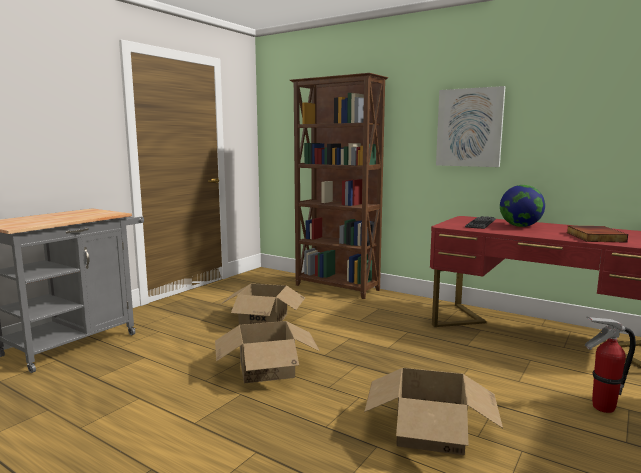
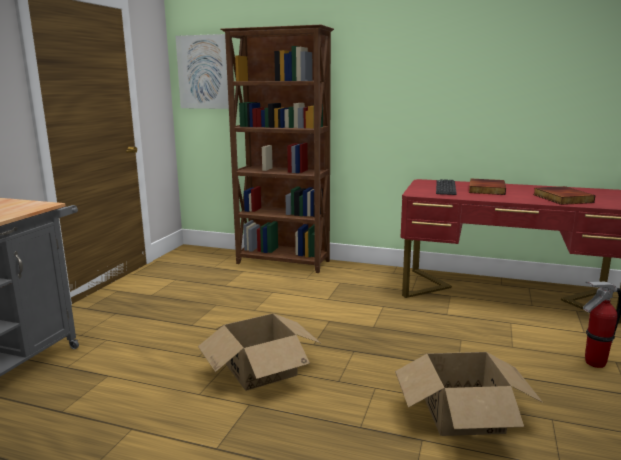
camera: 15 degrees left, 5 degrees up
cardboard box [221,283,305,325] -> none
picture [436,86,505,167] -> picture moved to [175,34,229,109]
globe [500,185,545,227] -> book [469,178,506,195]

